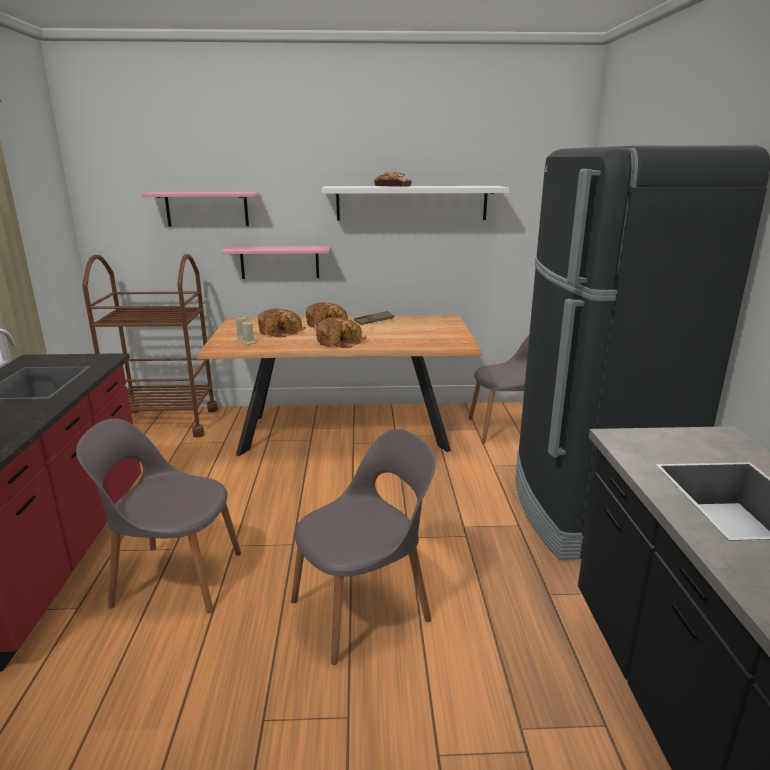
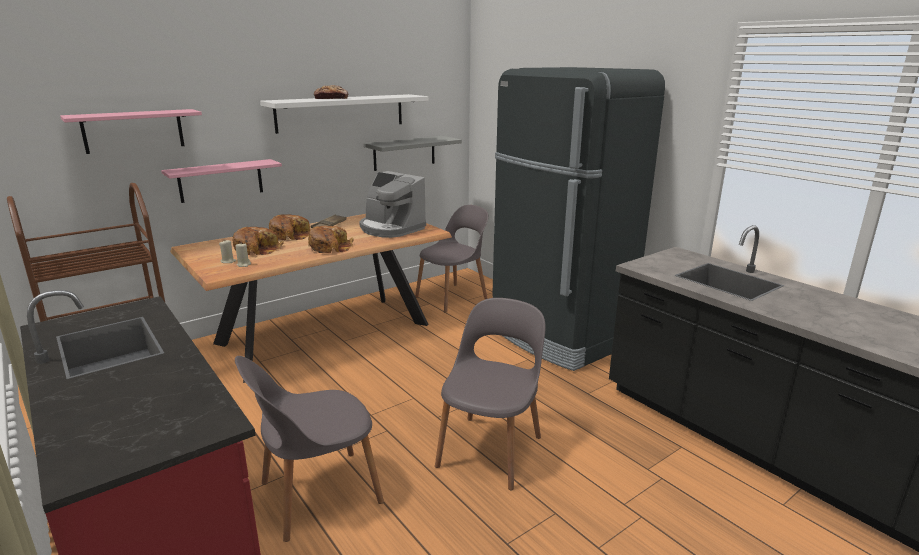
camera: 35 degrees left, 0 degrees up
none -> coffee machine [359,171,426,238]
none -> grey shelf [363,136,462,171]

